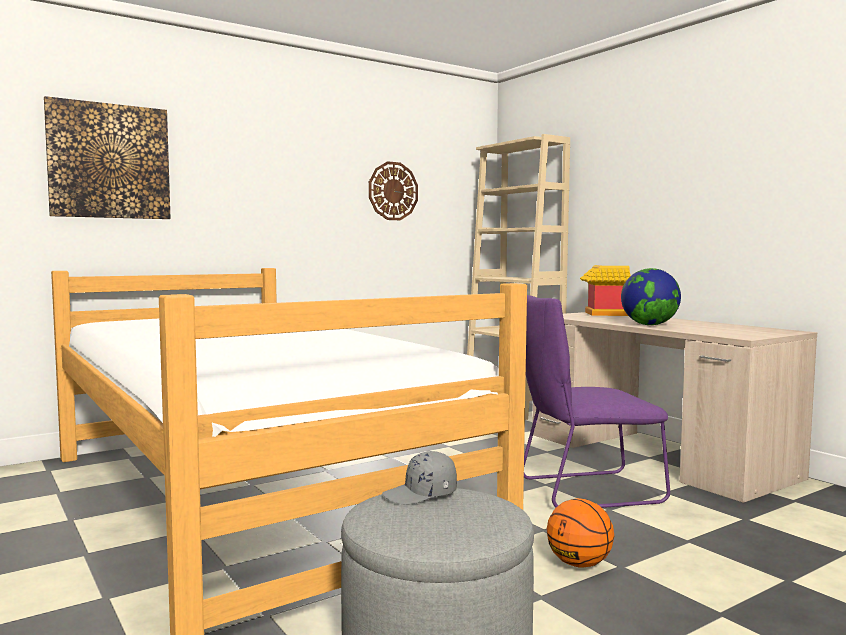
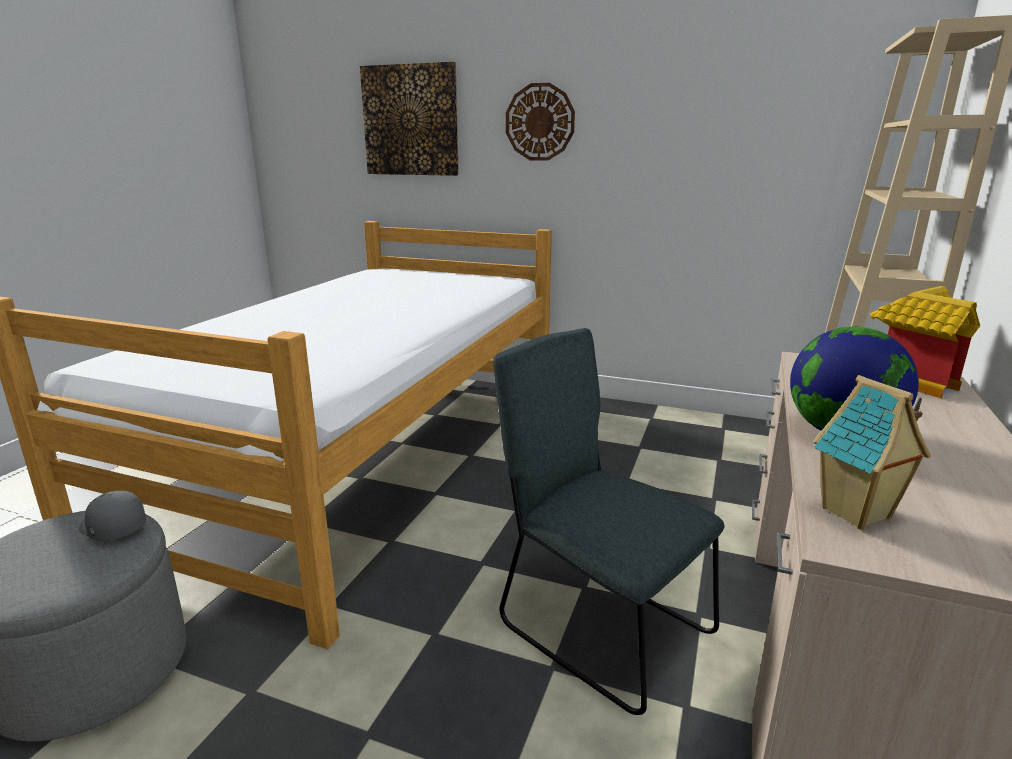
camera: 55 degrees right, 15 degrees up
wall clock [369,161,418,220] -> wall clock moved to [506,83,575,161]
purple chair [524,295,670,508] -> grey chair [493,328,724,715]
basketball [546,498,614,568] -> none
none -> toy house [813,375,931,530]

